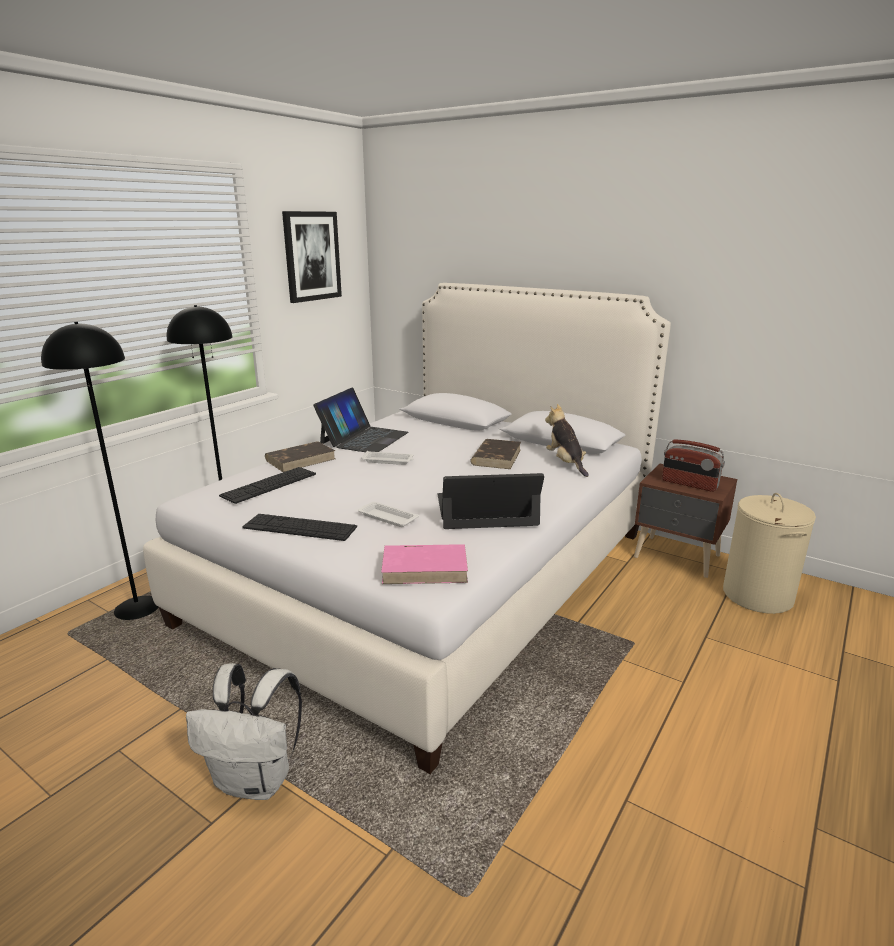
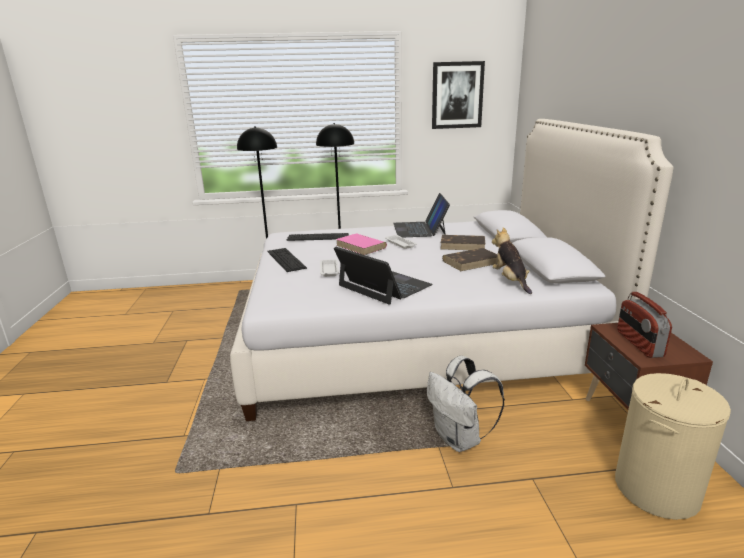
camera: 50 degrees right, 0 degrees up
white backpack [186,663,302,800] -> white backpack moved to [427,356,505,452]
brown book [265,441,335,472] -> brown book moved to [440,235,485,250]
laptop [313,387,409,452] -> laptop turned 105 degrees clockwise [393,193,450,237]
pink book [381,544,468,584] -> pink book moved to [336,234,387,255]
plush toy [545,404,589,477] -> plush toy turned 45 degrees counterclockwise [492,227,532,294]

